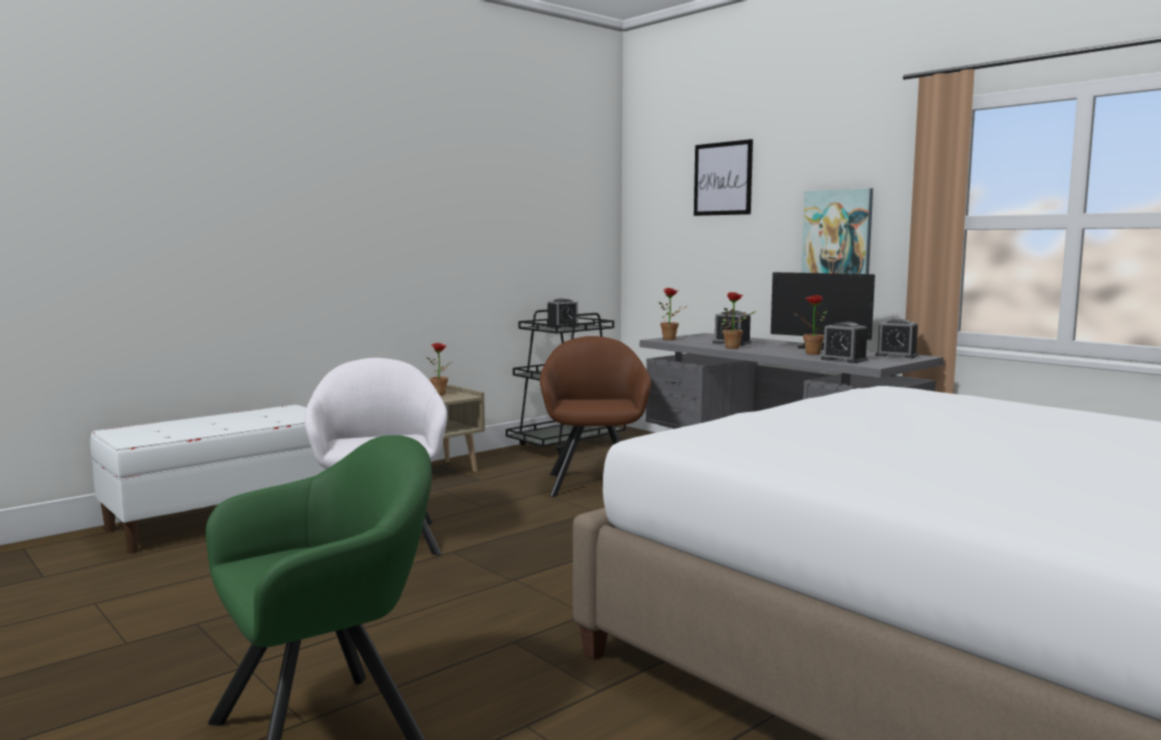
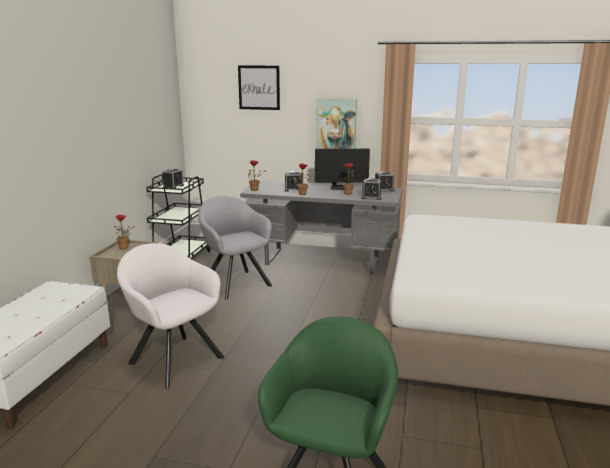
camera: 35 degrees left, 10 degrees up
brown armchair [540,336,651,497] -> grey armchair [198,196,272,300]

